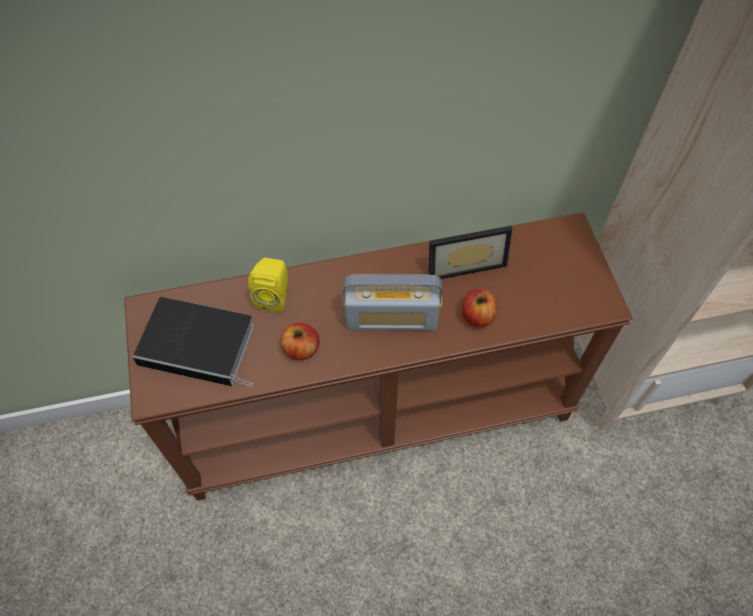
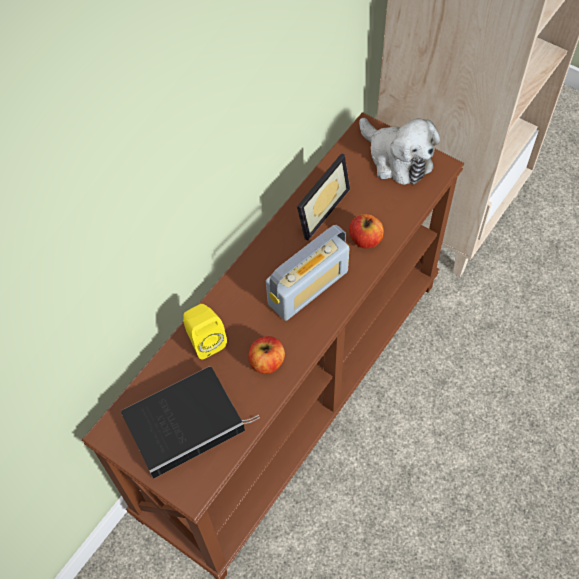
camera: 40 degrees left, 0 degrees up
none -> plush toy [359,118,440,185]

